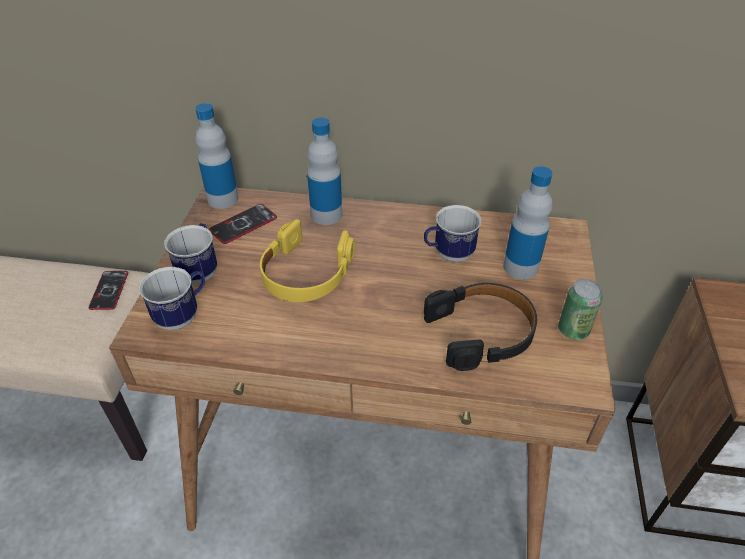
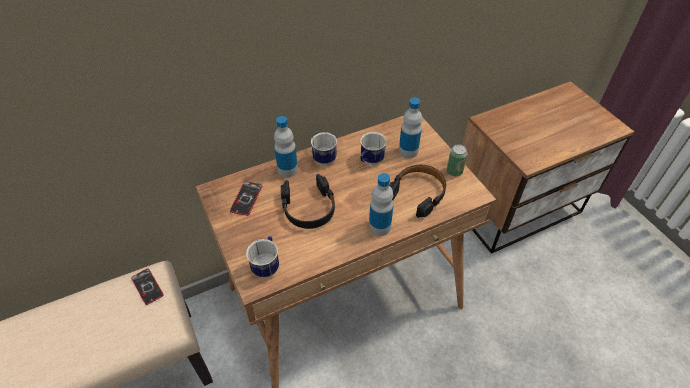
camera: 35 degrees left, 5 degrees up
mug [164,223,217,284] -> mug moved to [311,132,337,166]
bottle [195,103,239,209] -> bottle moved to [369,173,393,236]
yellow headphones [260,219,355,302] -> black headphones [281,174,335,229]

